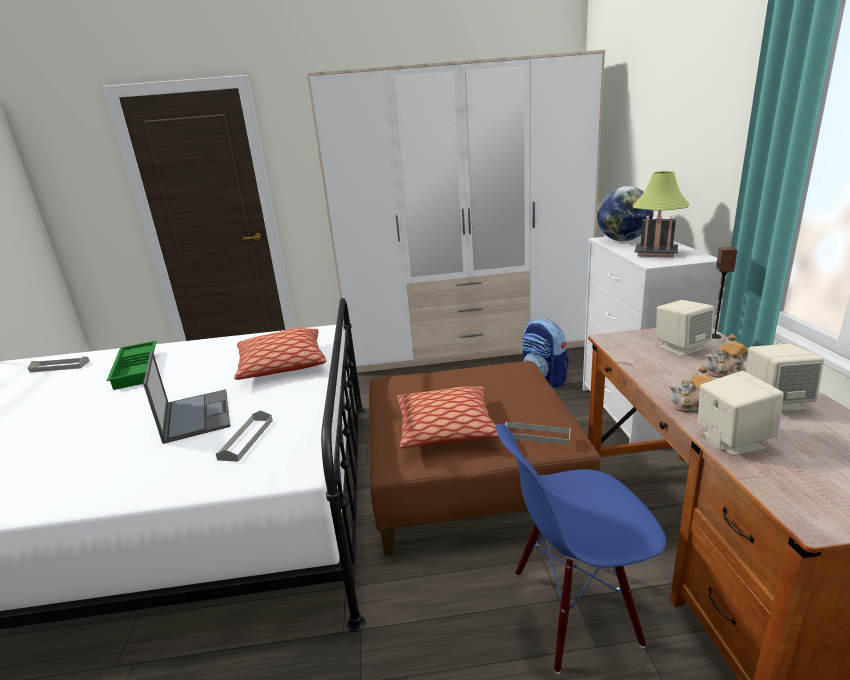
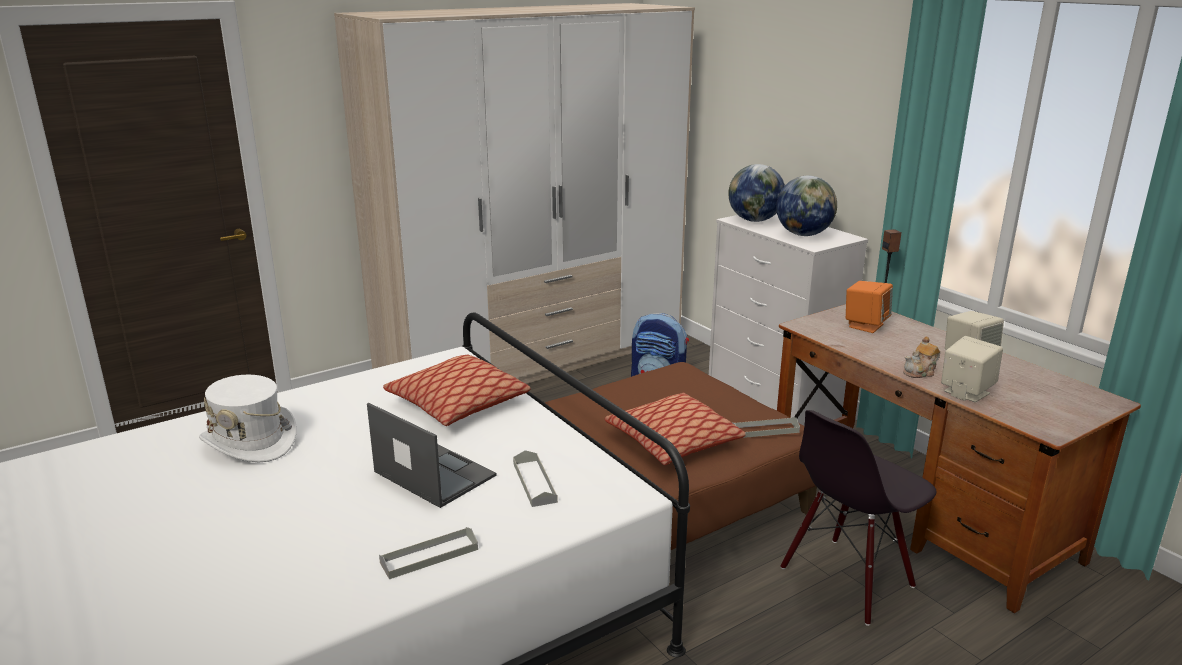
camera: 30 degrees left, 0 degrees up
grey tray [28,357,90,373] -> grey tray moved to [379,527,478,579]
green tray [107,341,157,390] -> white hat [199,375,297,462]
blue chair [496,424,666,674] -> black chair [781,410,936,626]
table lamp [632,171,689,258] -> globe [776,176,837,236]
beige speaker [656,300,714,356] -> orange speaker [846,281,893,333]
teapot [706,334,748,378] -> none

